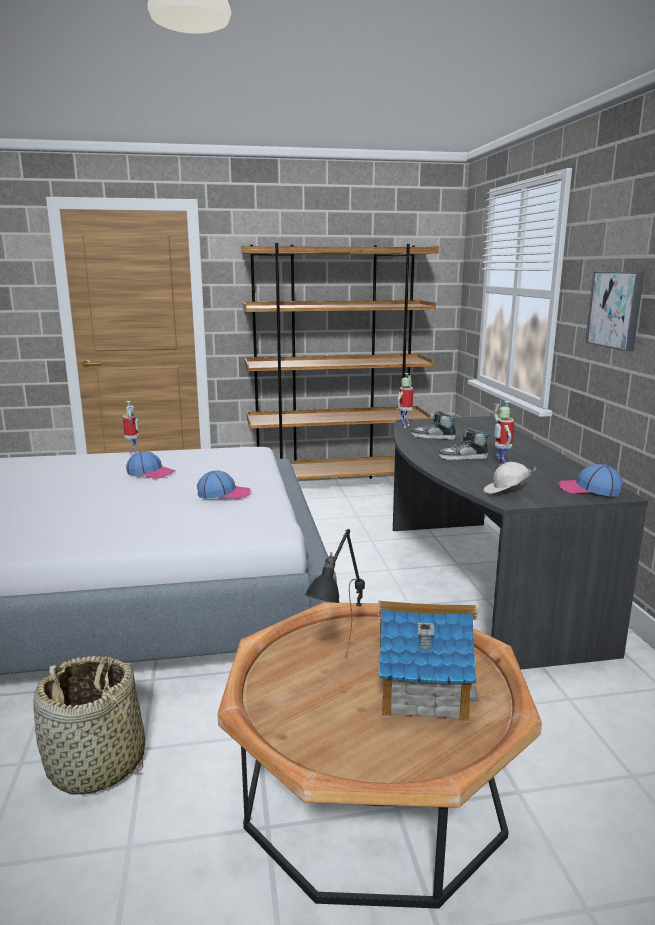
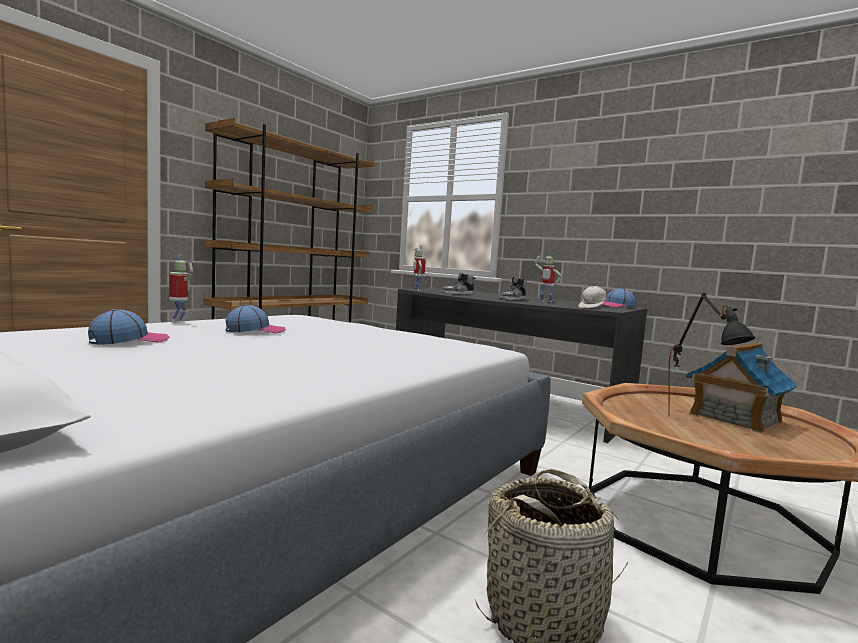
camera: 45 degrees left, 10 degrees down
cap [197,470,251,499] -> cap moved to [88,309,170,345]
picture [585,272,644,351] -> none

